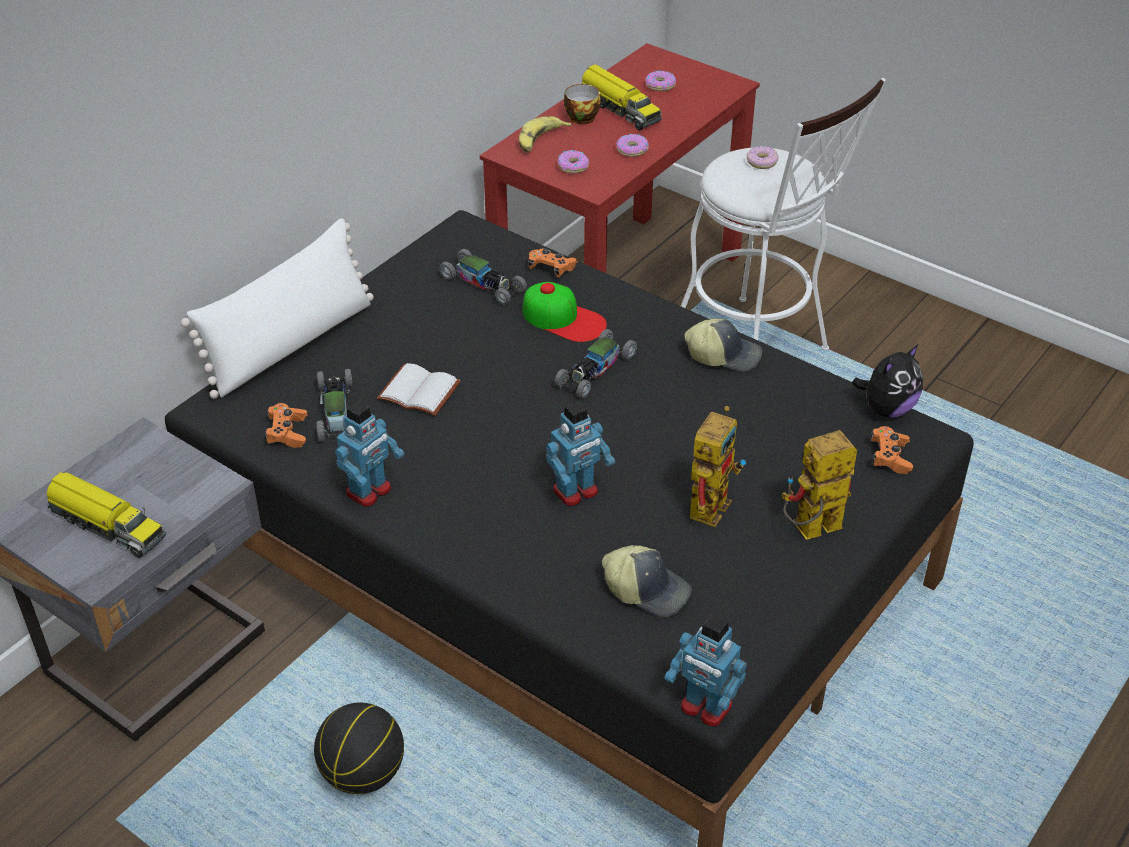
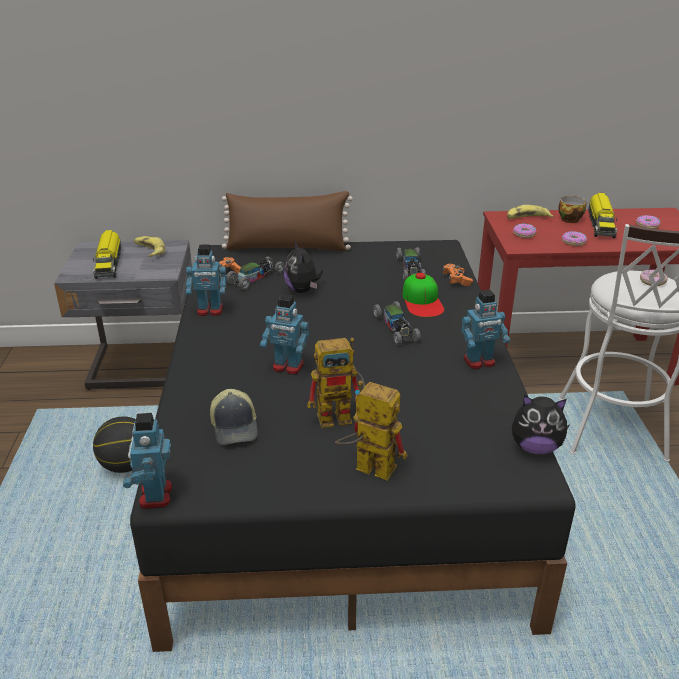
camera: 50 degrees right, 10 degrees down
white pillow [181,218,374,399] -> brown pillow [222,191,353,252]
white book [377,363,461,416] -> plush toy [284,241,323,293]
toy car [554,329,637,398] -> toy car turned 105 degrees counterclockwise [373,301,421,345]
cap [684,318,762,371] -> toy robot [461,290,510,369]
orange game controller [871,426,913,474] -> none
none -> banana [134,236,165,257]

